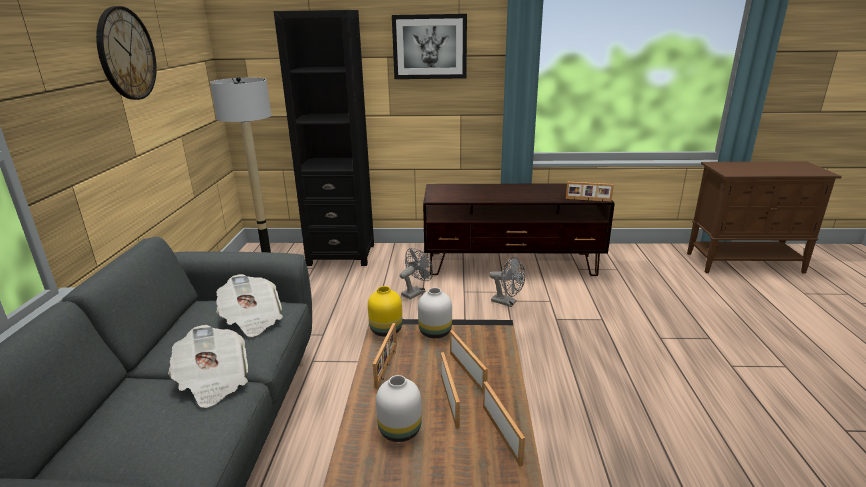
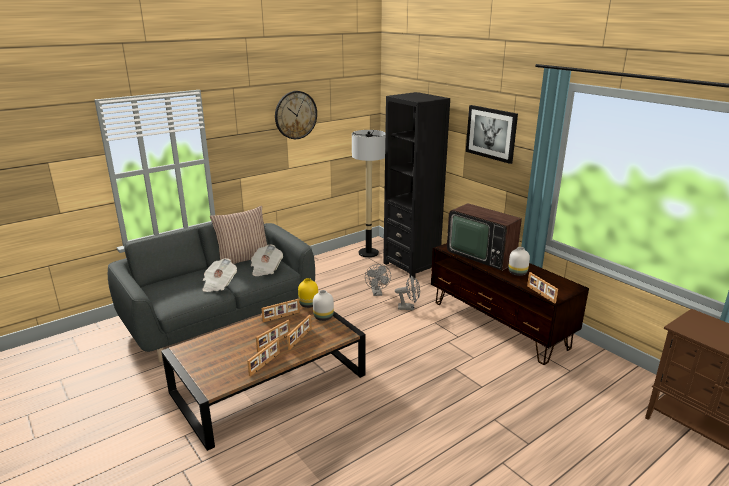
camera: 50 degrees right, 0 degrees up
white vase [376,375,422,442] -> white vase moved to [508,247,530,276]
grey fan [489,257,525,307] -> grey fan moved to [365,264,391,296]
none -> pillow [210,206,267,264]
none -> television [447,203,522,271]

